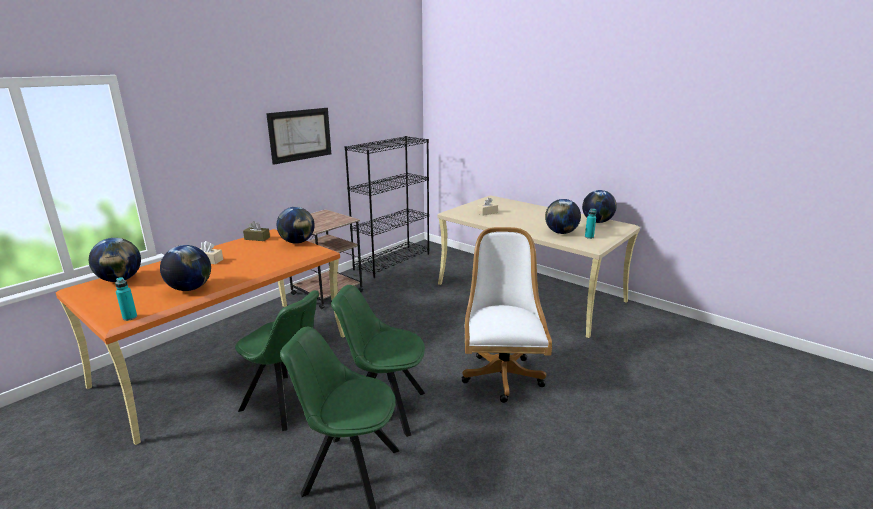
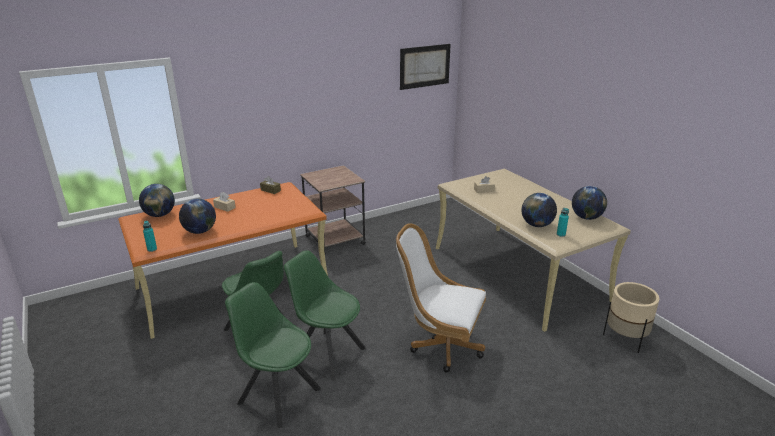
camera: 20 degrees right, 5 degrees up
picture [266,108,331,165] -> picture moved to [400,44,451,90]
globe [277,207,315,244] -> none
black bookcase [344,136,429,278] -> none
white office chair [462,227,552,403] -> white office chair turned 90 degrees counterclockwise [396,223,486,373]
none -> beige planter [603,282,659,353]

